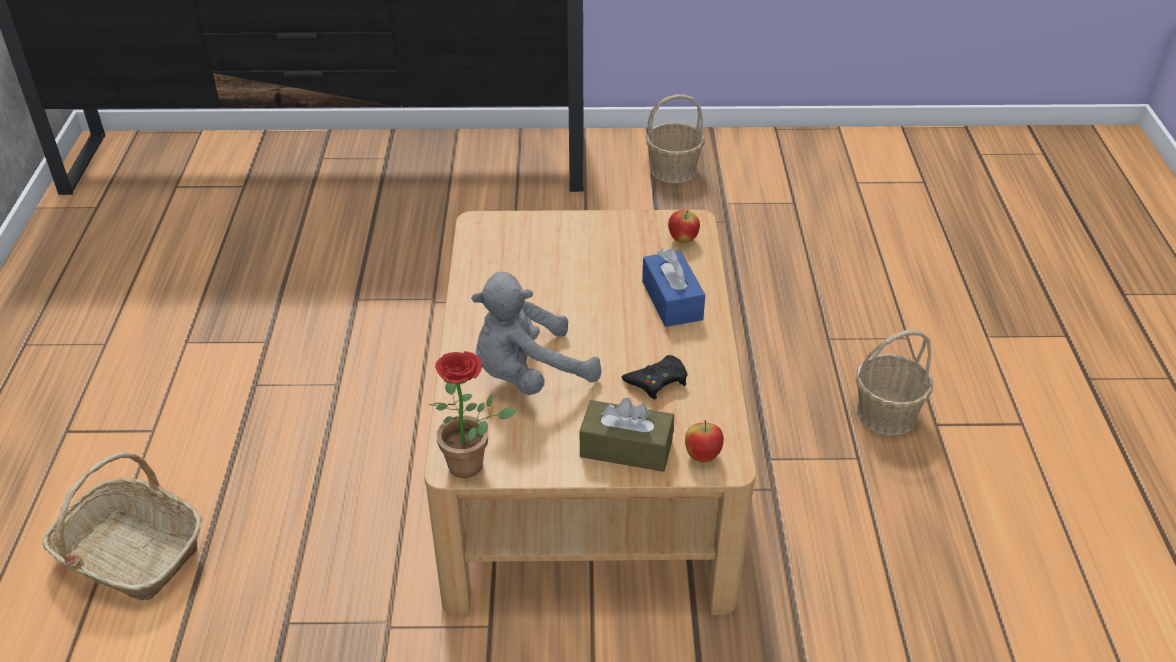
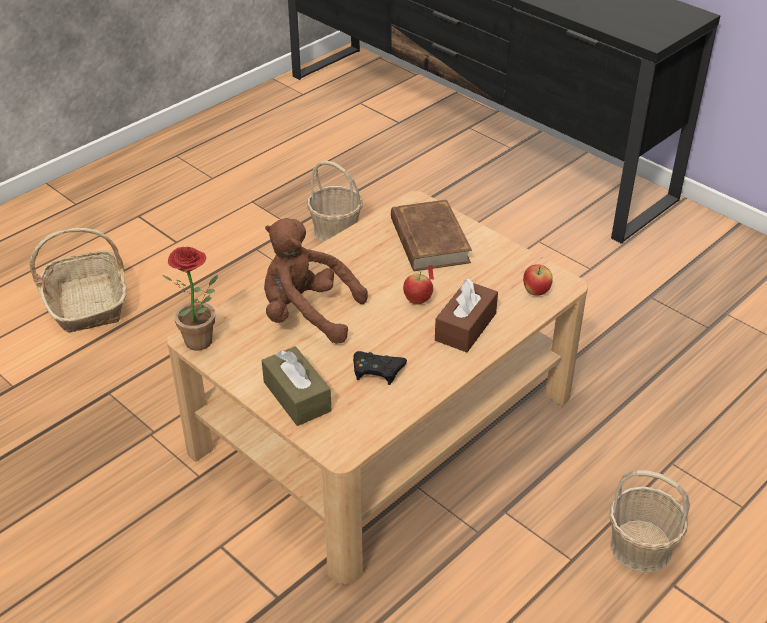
camera: 45 degrees right, 0 degrees up
grey plush toy [471,272,602,395] -> brown plush toy [264,218,368,344]
blue tissue box [642,249,705,327] -> brown tissue box [435,278,498,352]
basket [646,94,705,183] -> basket moved to [307,161,362,242]
apple [685,420,724,463] -> apple moved to [403,271,433,305]
none -> brown book [391,200,472,280]

